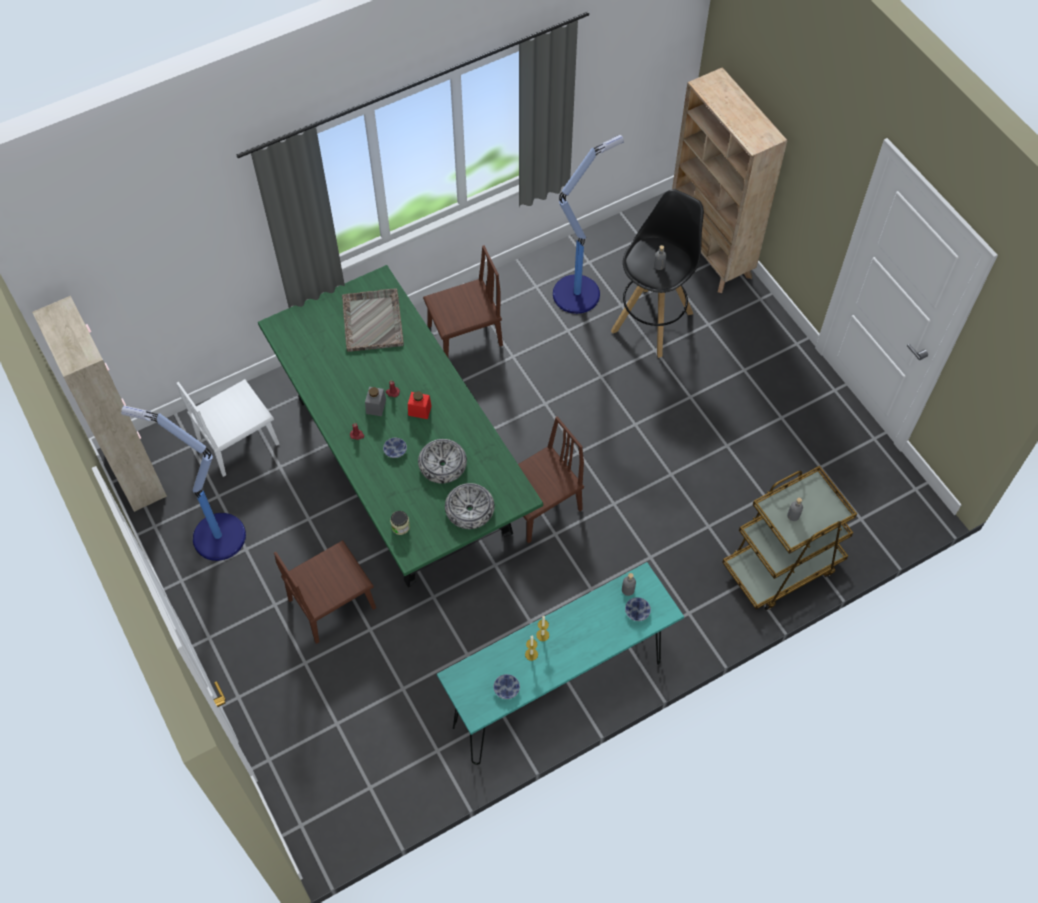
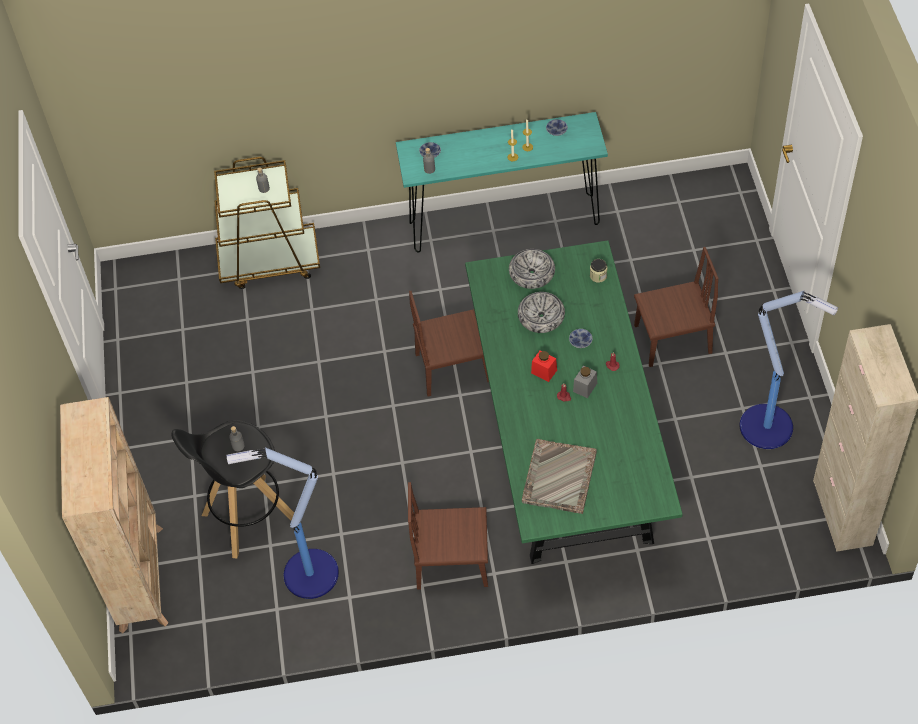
camera: 155 degrees left, 5 degrees down
white chair [177,379,279,477] -> none

